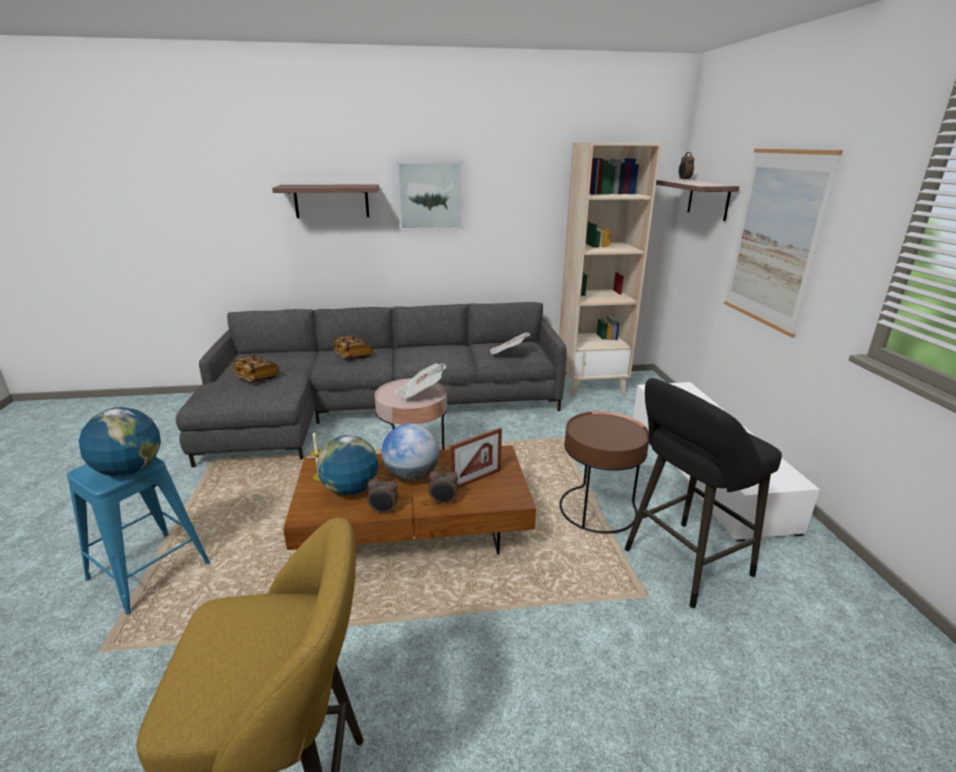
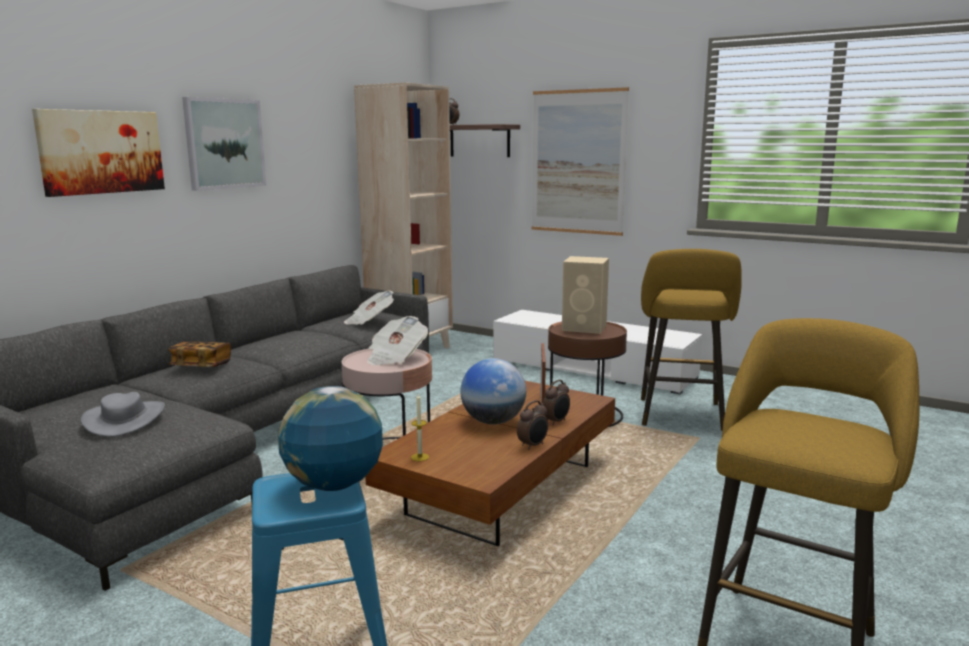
camera: 50 degrees left, 10 degrees down
book [231,356,279,382] -> grey hat [81,392,165,437]
shelf [272,184,379,218] -> picture [32,109,165,197]
globe [317,435,378,495] -> none
black stool [625,378,782,608] -> yellow stool [641,249,742,431]
none -> beige speaker [562,256,609,334]

